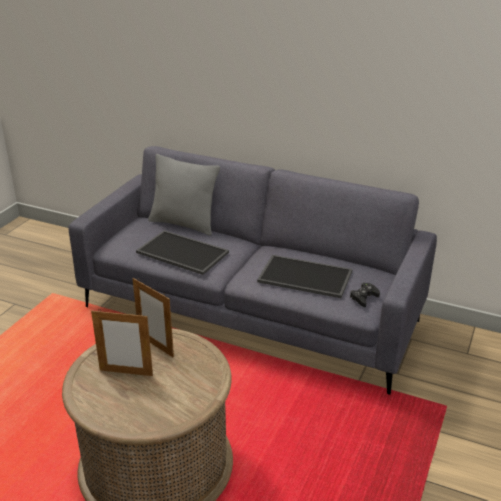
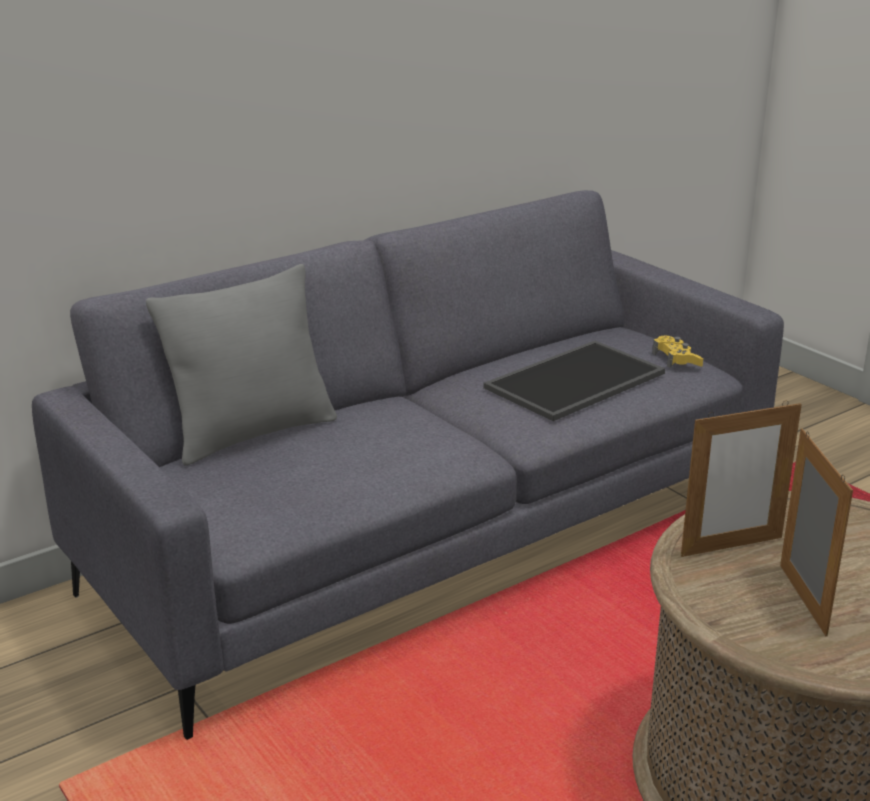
camera: 60 degrees left, 5 degrees down
picture frame [91,309,153,376] -> picture frame turned 45 degrees counterclockwise [780,429,853,636]
tray [136,230,229,275] -> none
black game controller [350,282,380,307] -> yellow game controller [652,336,703,368]

